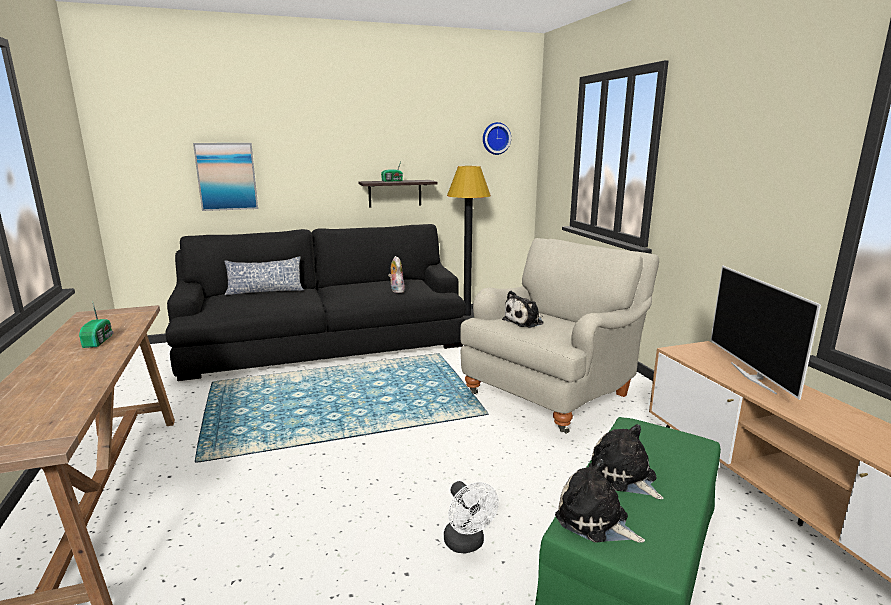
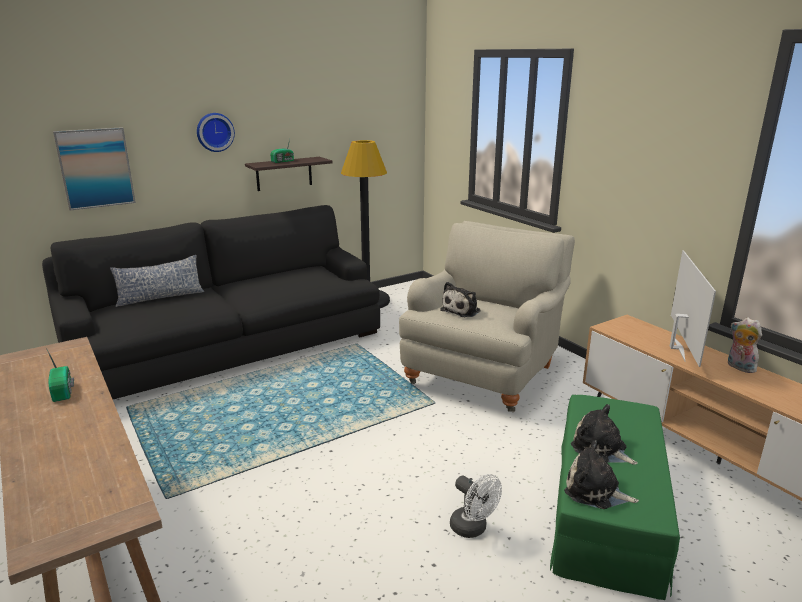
camera: 15 degrees left, 5 degrees up
plush toy [388,256,405,293] -> plush toy moved to [728,318,762,373]
wall clock [483,122,511,155] -> wall clock moved to [197,113,235,152]
television [710,266,821,400] -> television turned 150 degrees counterclockwise [670,250,716,367]

